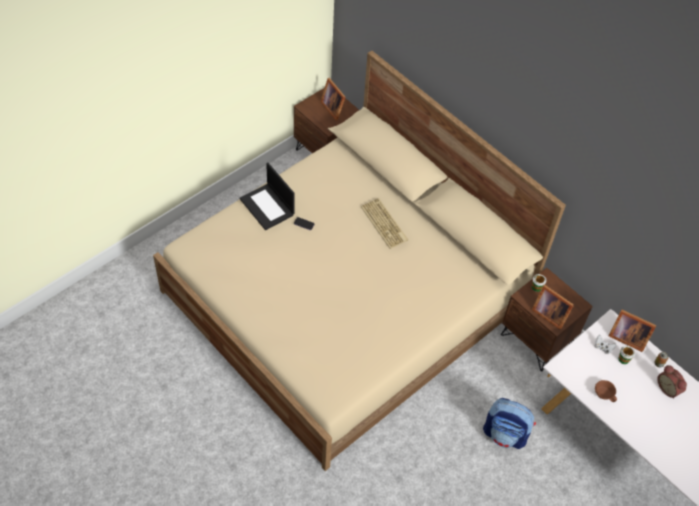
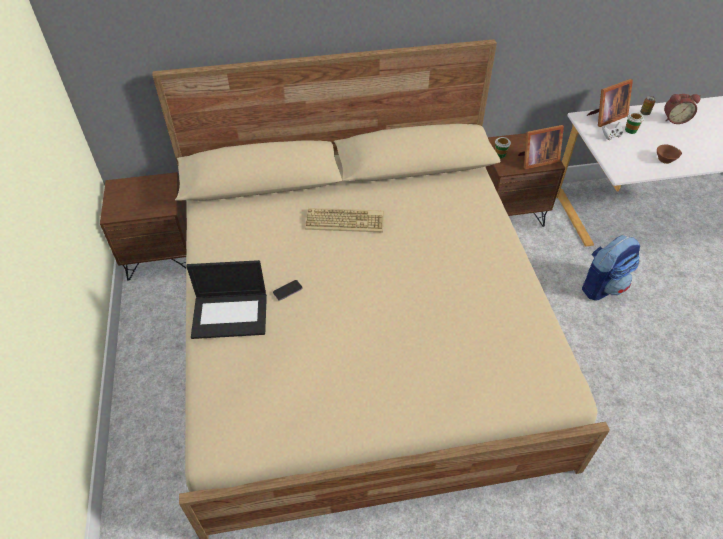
camera: 55 degrees left, 5 degrees down
picture frame [320,78,345,121] -> none

